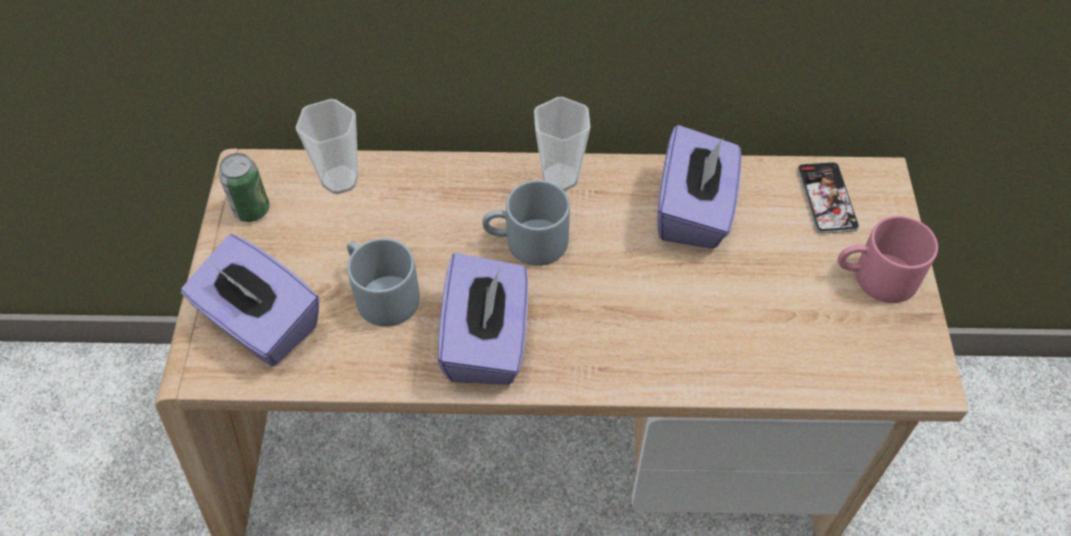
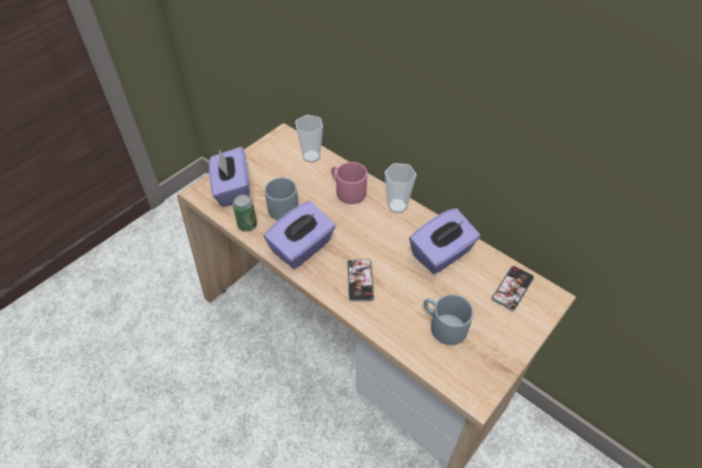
camera: 40 degrees right, 5 degrees down
can [218,153,270,222] -> can moved to [233,194,257,231]
grey mug [482,180,570,266] -> grey mug moved to [423,294,473,345]
pink mug [838,216,938,303] -> pink mug moved to [331,162,367,204]
none -> phone [347,259,374,302]

